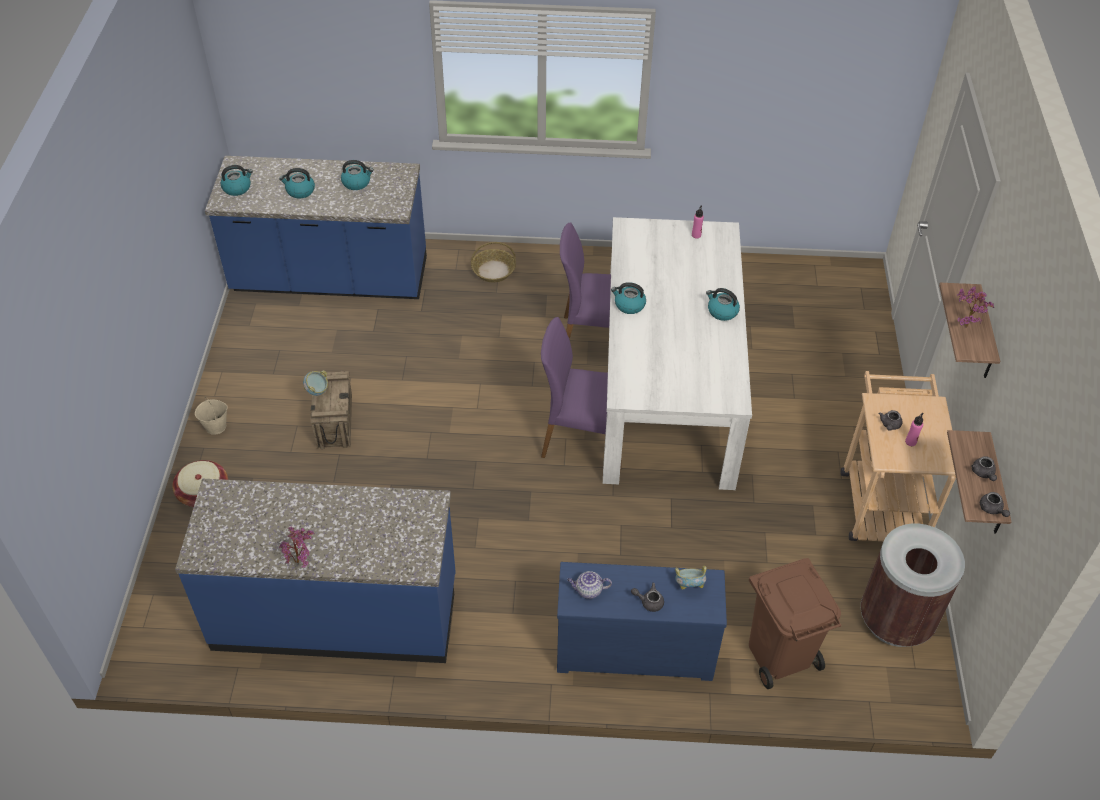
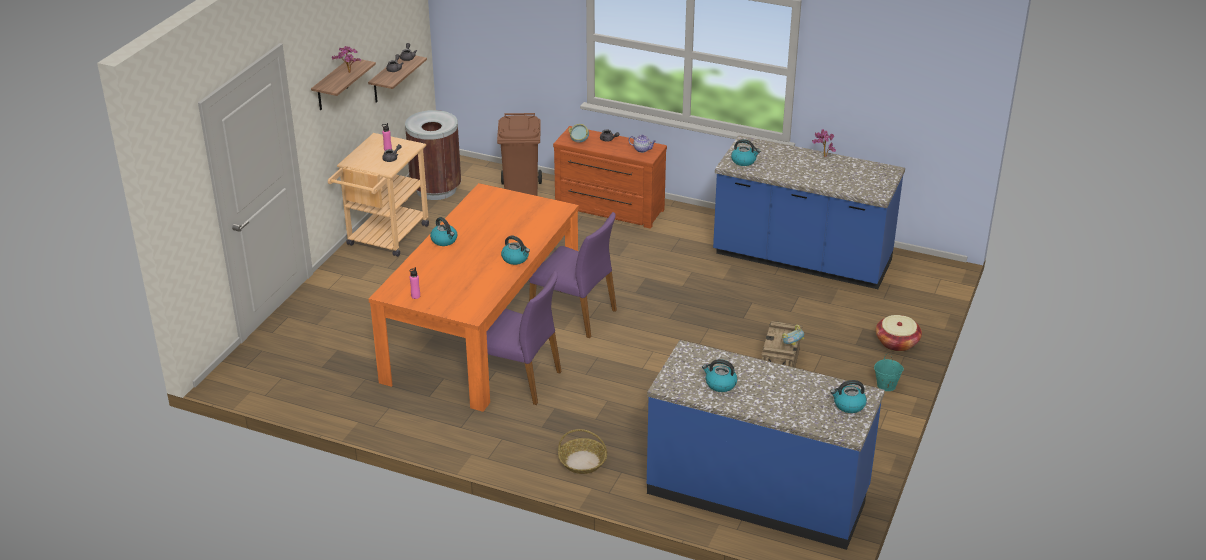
camera: 160 degrees left, 15 degrees down
beige bucket [195,397,227,435] -> turquoise bucket [874,354,904,391]
kettle [279,168,315,199] -> kettle moved to [731,139,760,166]
blue dresser [557,562,727,681] -> brown dresser [553,126,667,229]
white dining table [603,217,752,490] -> orange dining table [369,183,579,412]

